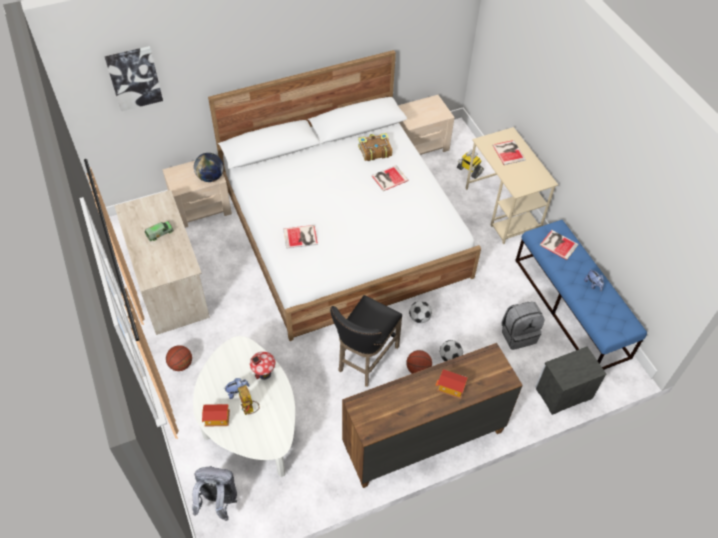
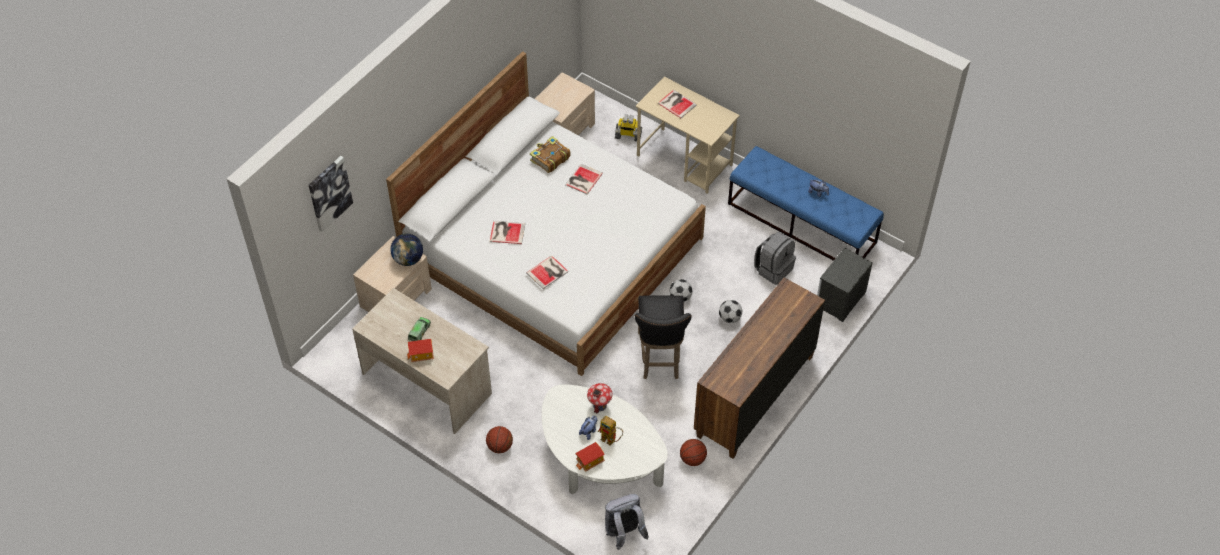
camera: 30 degrees left, 0 degrees up
basketball [406,350,432,374] -> basketball moved to [680,439,707,466]
toy house [435,369,468,399] -> toy house moved to [407,339,434,362]
book [540,230,579,260] -> book moved to [490,221,525,244]

